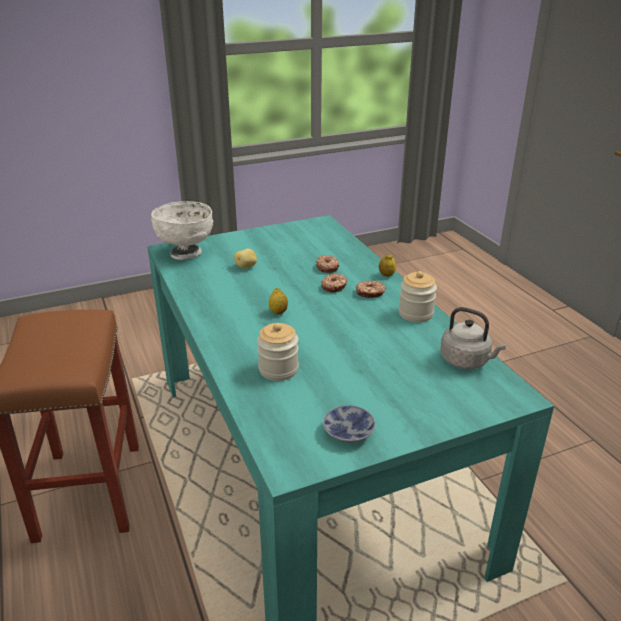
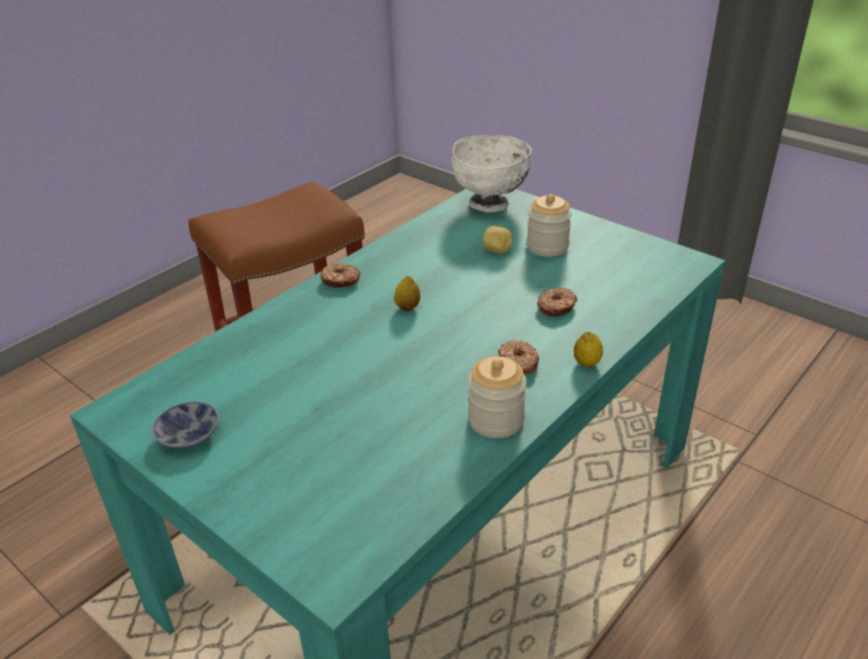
camera: 65 degrees right, 5 degrees up
jar [257,323,299,381] -> jar moved to [526,194,572,257]
donut [321,273,347,293] -> donut moved to [320,263,360,288]
grey kettle [440,307,506,369] -> none

